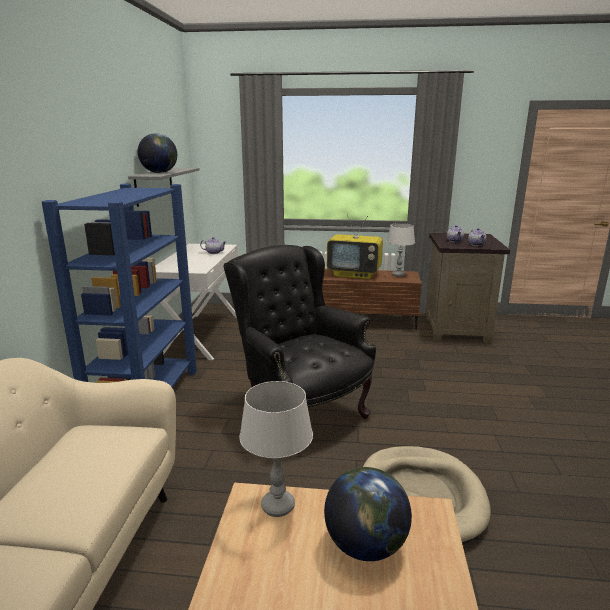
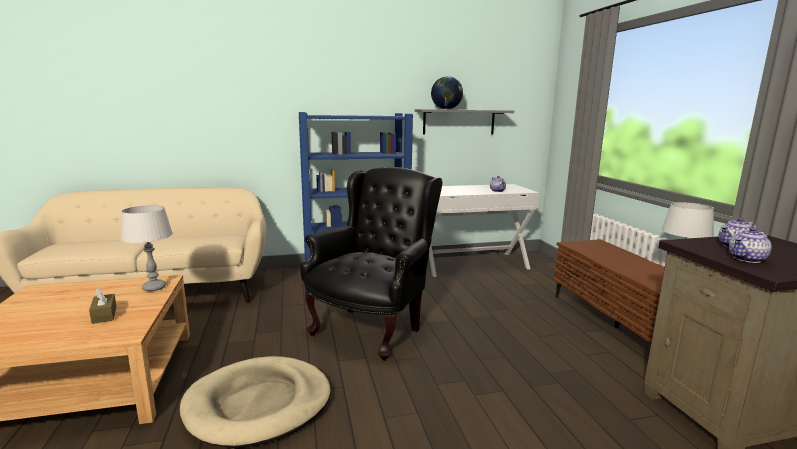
camera: 70 degrees right, 5 degrees down
globe [324,467,412,561] -> brown tissue box [89,288,117,324]
television [327,214,383,279] -> none

